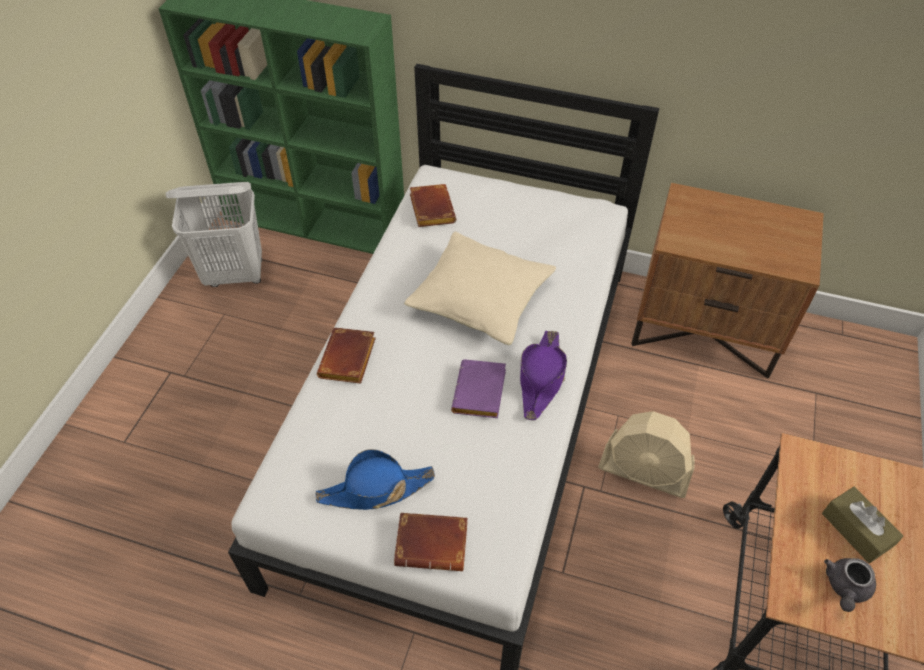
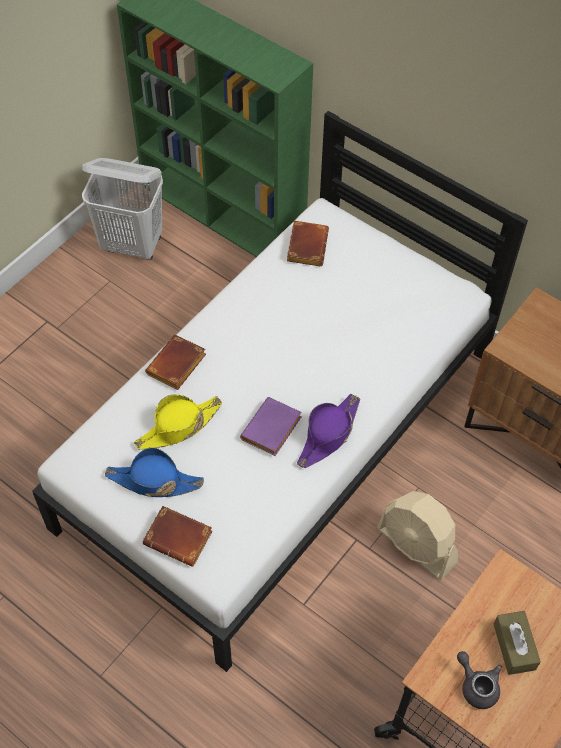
camera: 20 degrees right, 5 degrees up
beige pillow [404,232,556,345] -> none
grey teapot [824,558,876,612] -> grey teapot turned 90 degrees clockwise [457,651,502,709]
none -> yellow hat [134,395,222,449]

